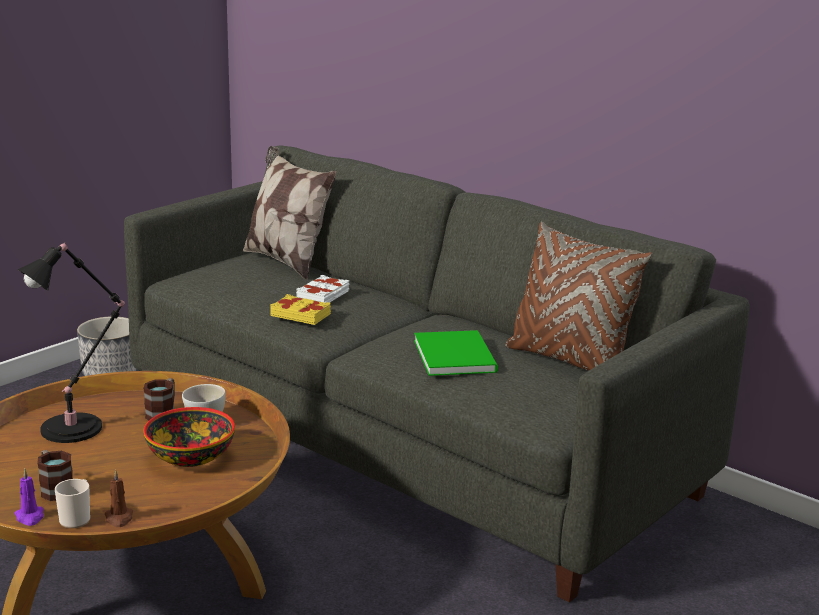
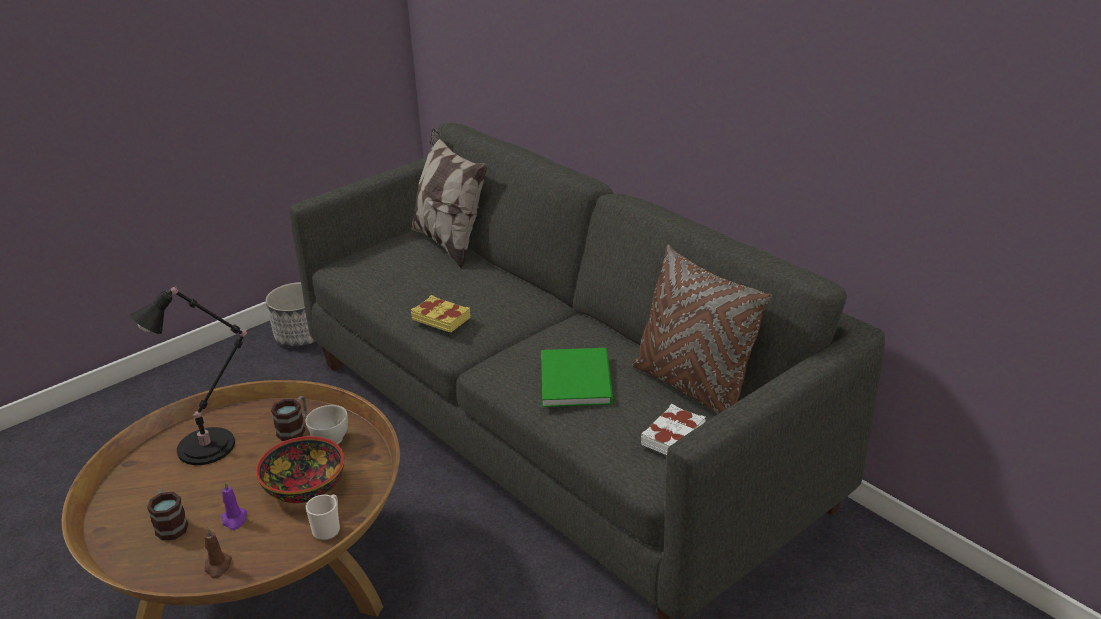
camera: 10 degrees right, 10 degrees up
purple candle [14,469,44,526] -> purple candle moved to [221,482,247,530]
mug [55,479,90,528] -> mug moved to [306,495,340,540]
white book [296,275,350,303] -> white book moved to [641,404,706,455]

